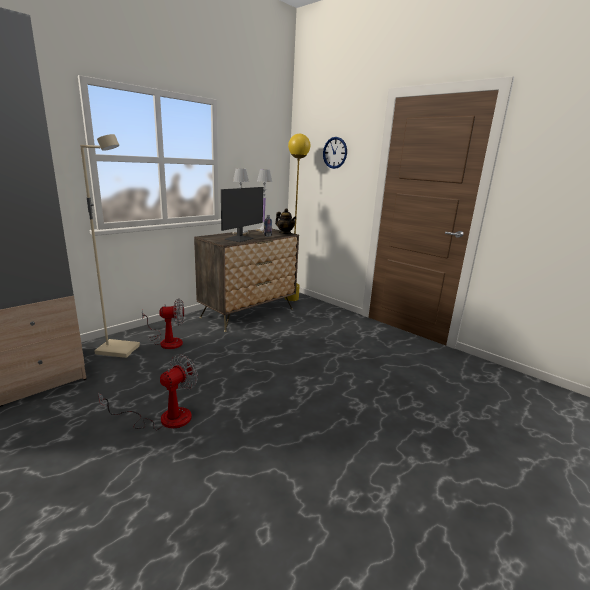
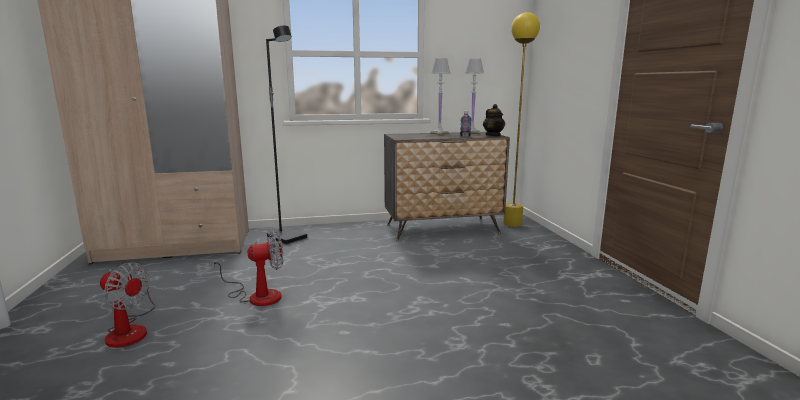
camera: 35 degrees right, 5 degrees down
beige floor lamp [80,134,140,358] -> black floor lamp [266,26,307,245]
fan [142,298,184,349] -> fan moved to [100,262,155,348]
monitor [221,187,263,242] -> none
wall clock [323,137,347,169] -> none

